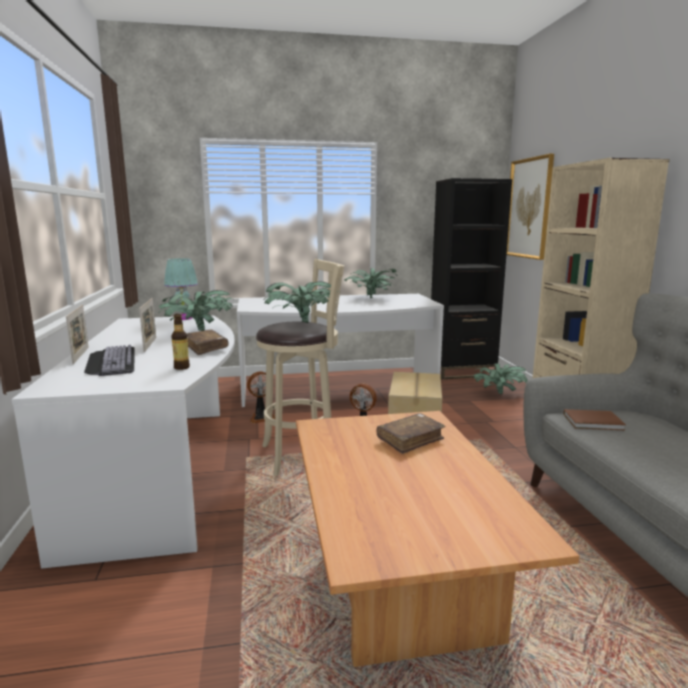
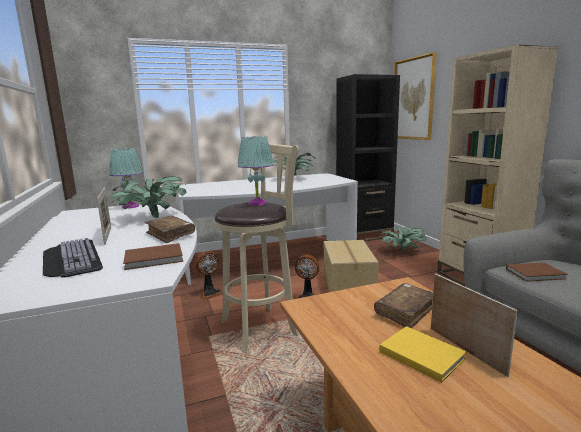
camera: 10 degrees left, 0 degrees up
picture frame [66,305,89,364] -> picture frame moved to [431,274,518,377]
bottle [171,314,190,370] -> brown book [123,243,183,270]
potted plant [263,282,341,323] -> turquoise table lamp [238,136,274,206]
none -> yellow book [380,326,466,383]

